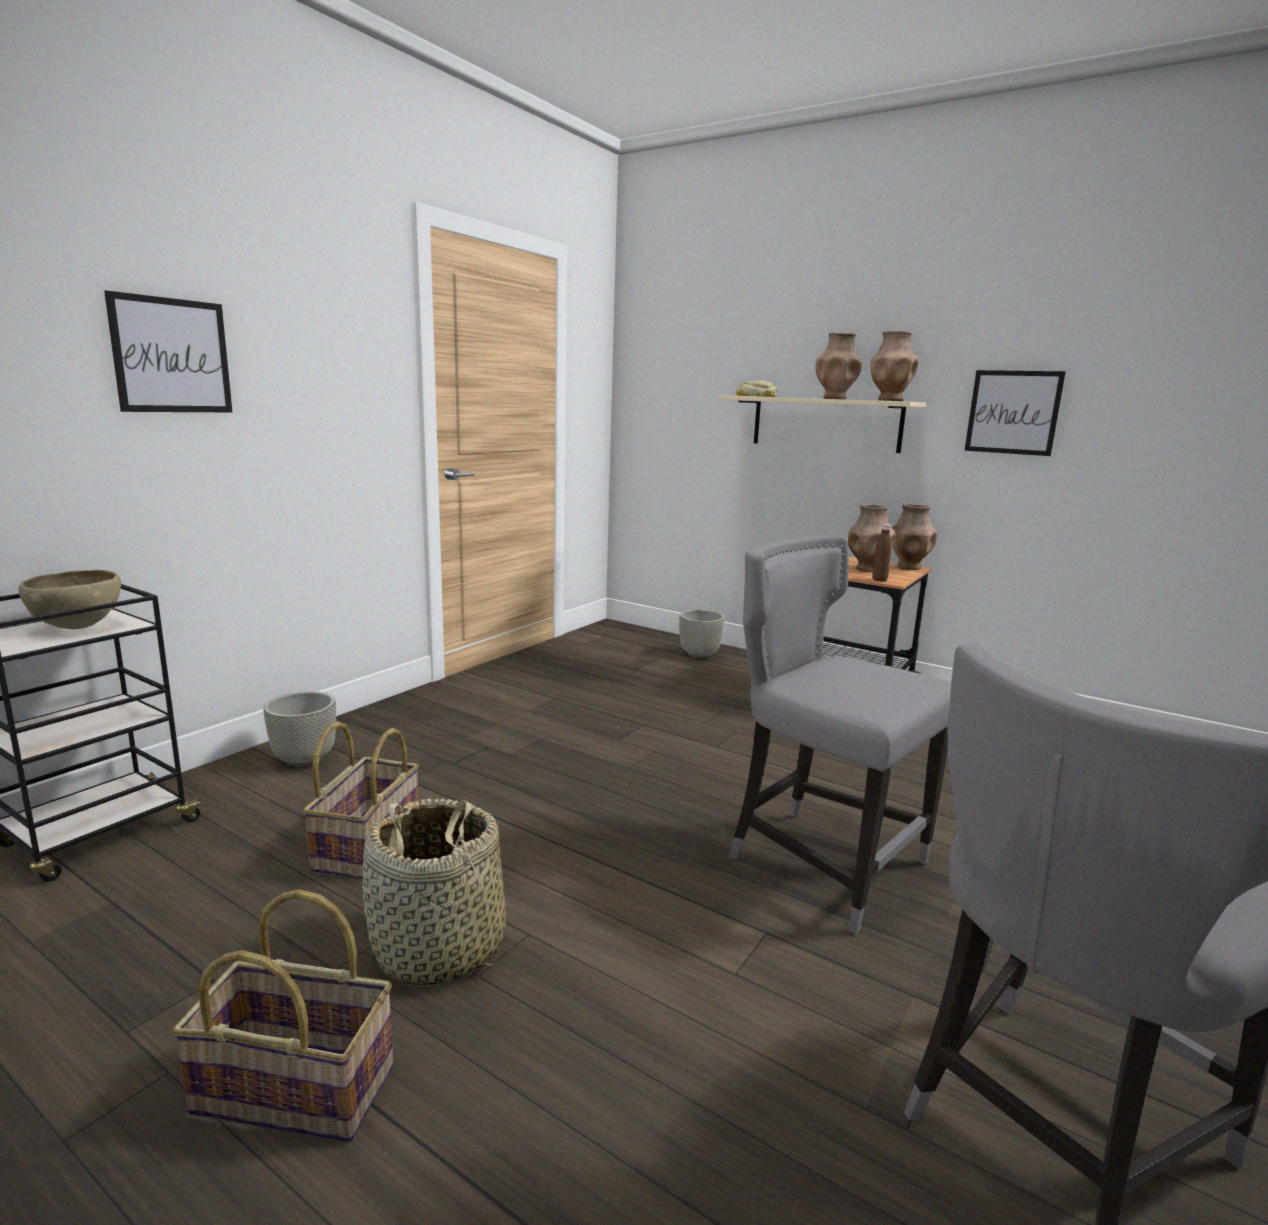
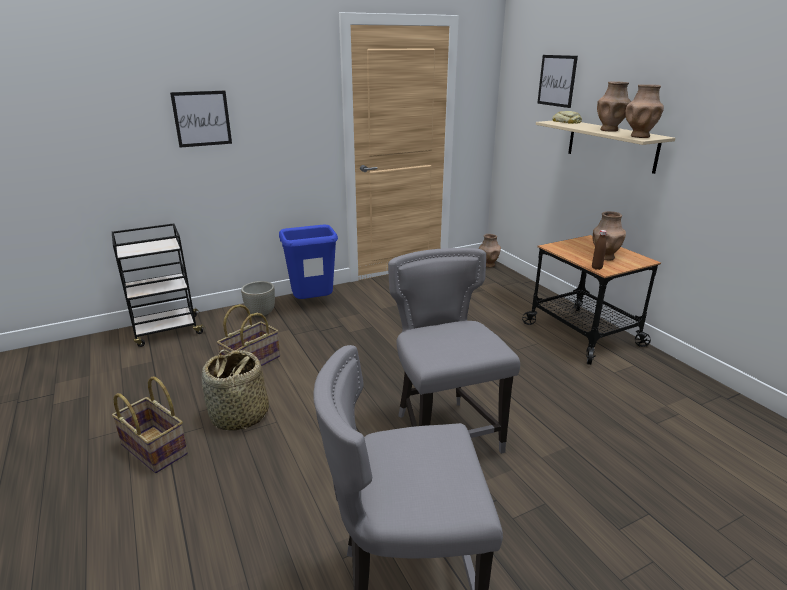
camera: 30 degrees right, 10 degrees up
brown bowl [18,570,121,629] -> none
grey planter [679,610,725,659] -> none
brown vase [892,504,937,570] -> brown vase moved to [479,234,501,267]
picture [965,370,1066,456] -> picture moved to [537,55,578,108]
none -> blue trash can [279,225,338,299]

